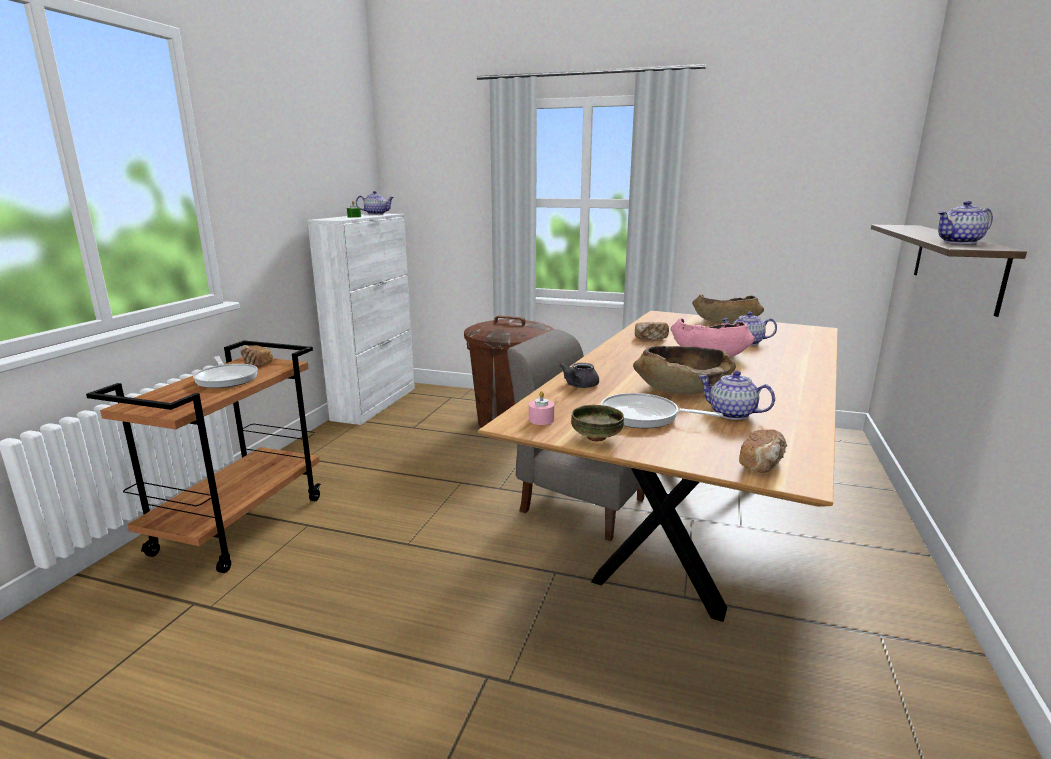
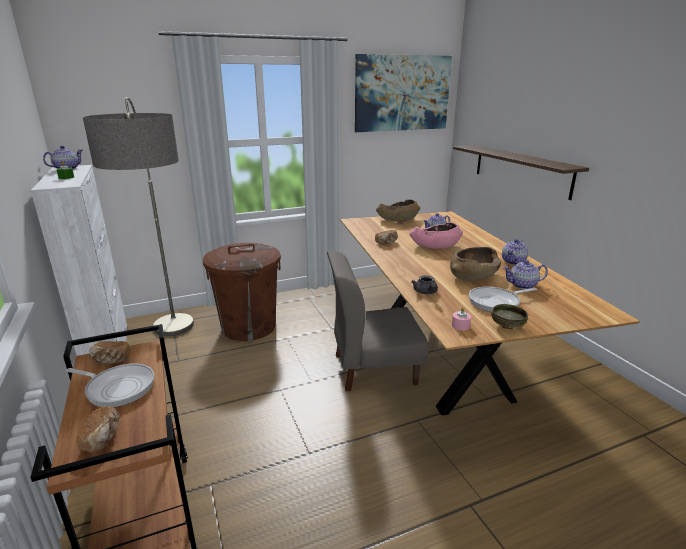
camera: 40 degrees left, 5 degrees up
bread [739,429,788,473] -> bread moved to [77,406,120,452]
teapot [937,201,993,244] -> teapot moved to [502,239,528,265]
none -> floor lamp [83,97,194,336]
none -> picture [355,54,452,132]

